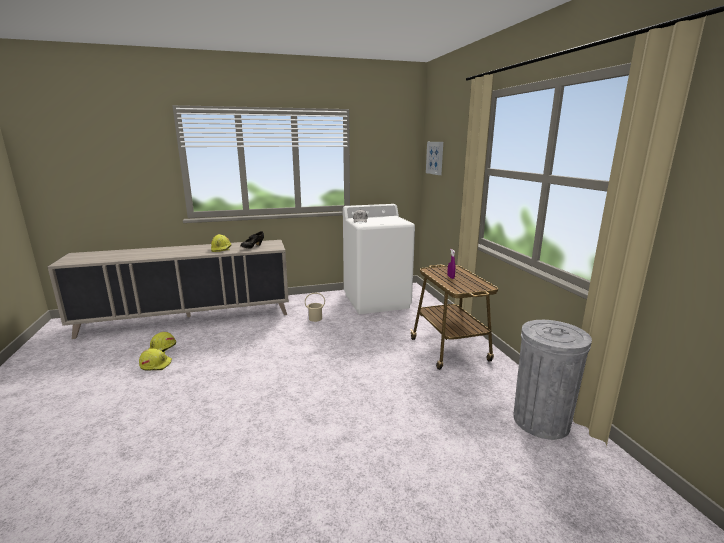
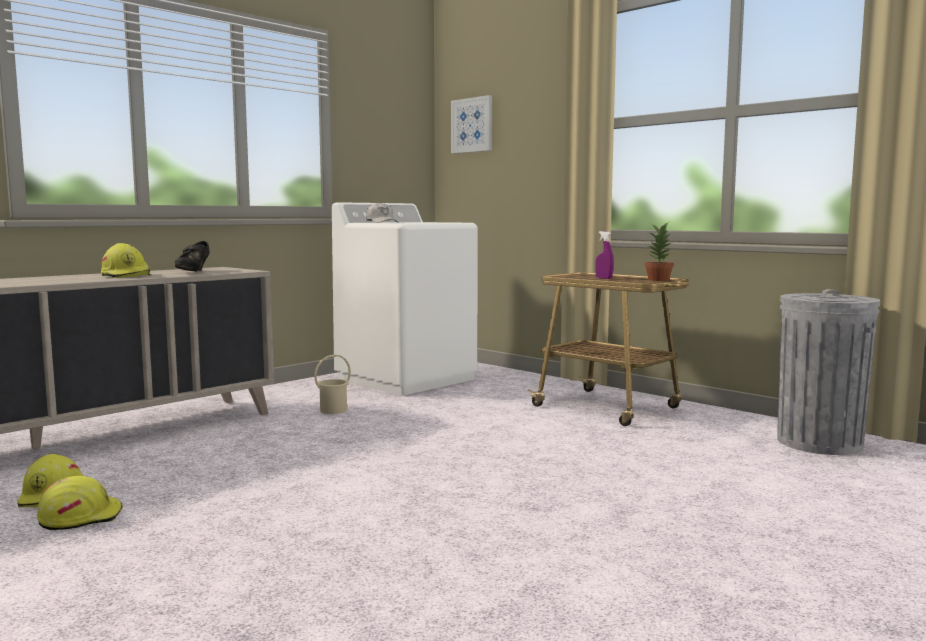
camera: 30 degrees left, 10 degrees down
none -> potted plant [645,222,674,281]

